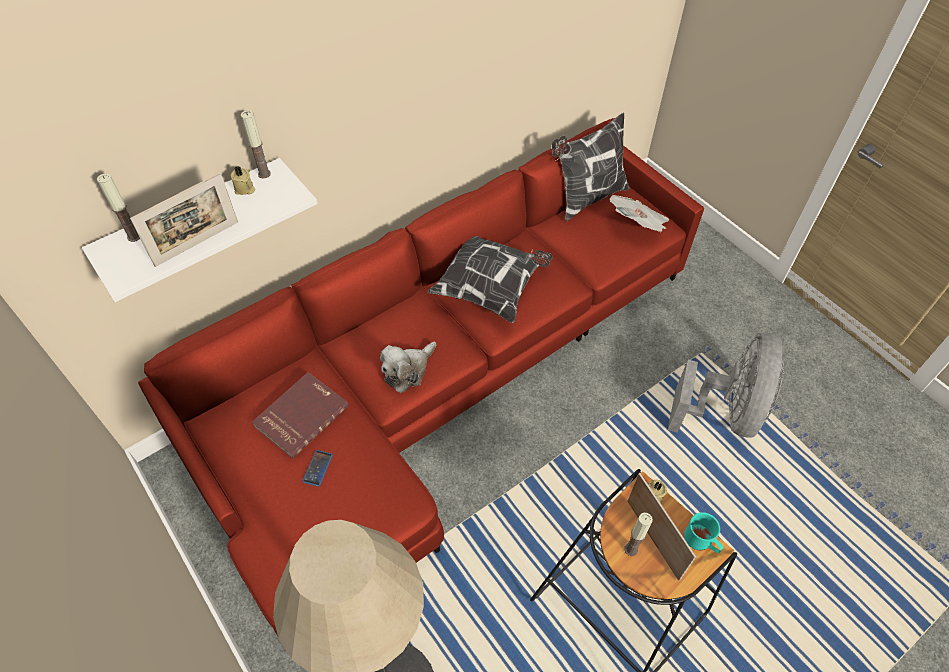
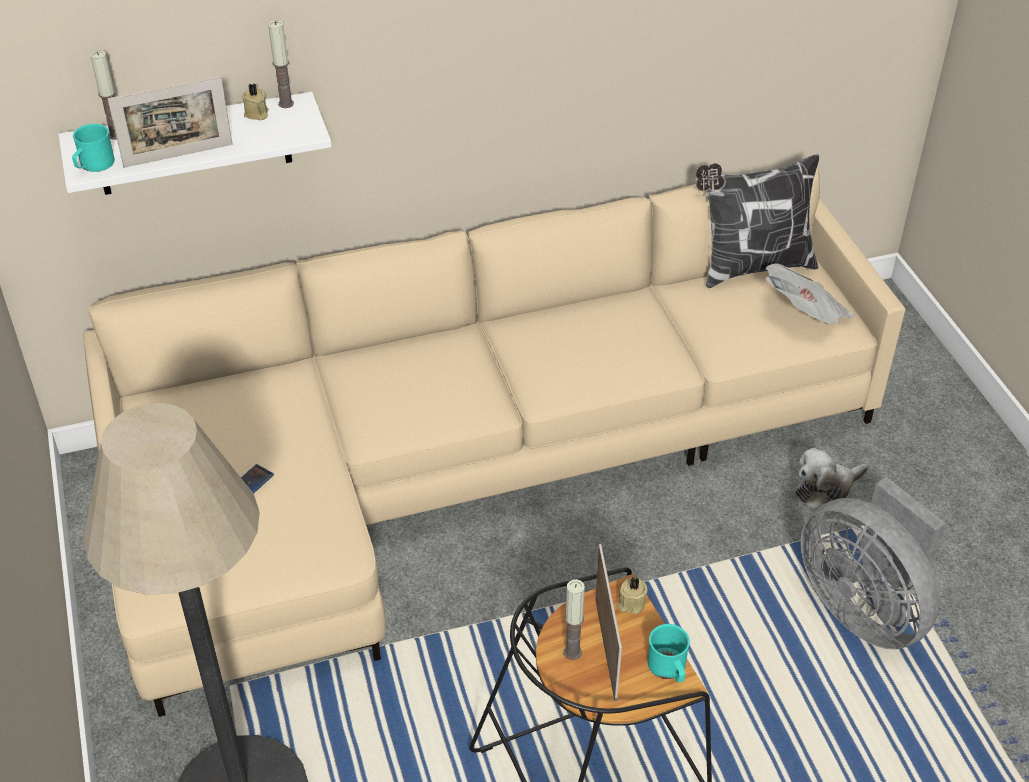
camera: 20 degrees right, 10 degrees down
red sofa [138,118,704,636] -> beige sofa [83,166,905,717]
red book [252,372,349,459] -> none
plush toy [380,342,436,393] -> plush toy moved to [795,448,869,511]
pillow [427,236,553,323] -> none
grey fan [668,332,784,437] -> grey fan turned 105 degrees clockwise [801,477,946,649]
none -> turquoise mug [72,124,115,172]

